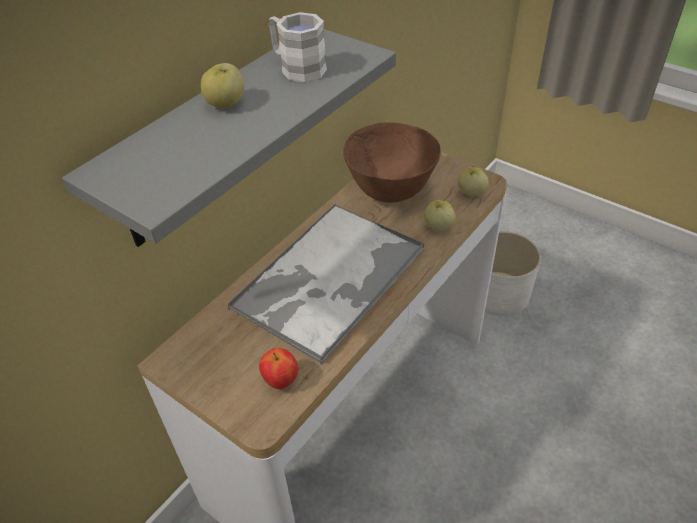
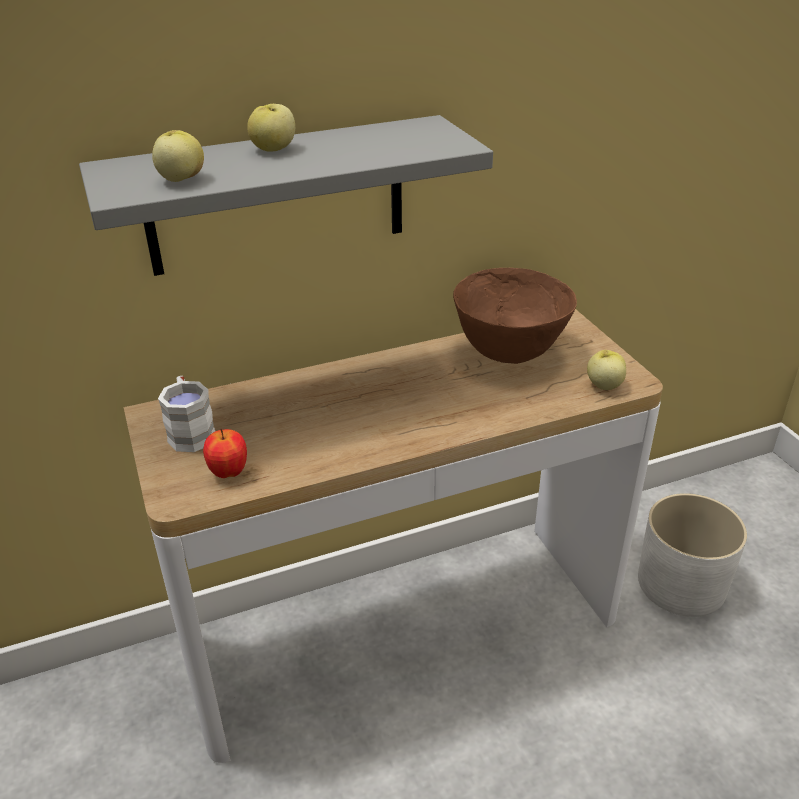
camera: 30 degrees right, 10 degrees down
tray [227,203,425,364] -> none
white mug [269,12,327,82] -> white mug moved to [158,376,215,452]
apple [424,200,456,232] -> apple moved to [152,130,204,182]

